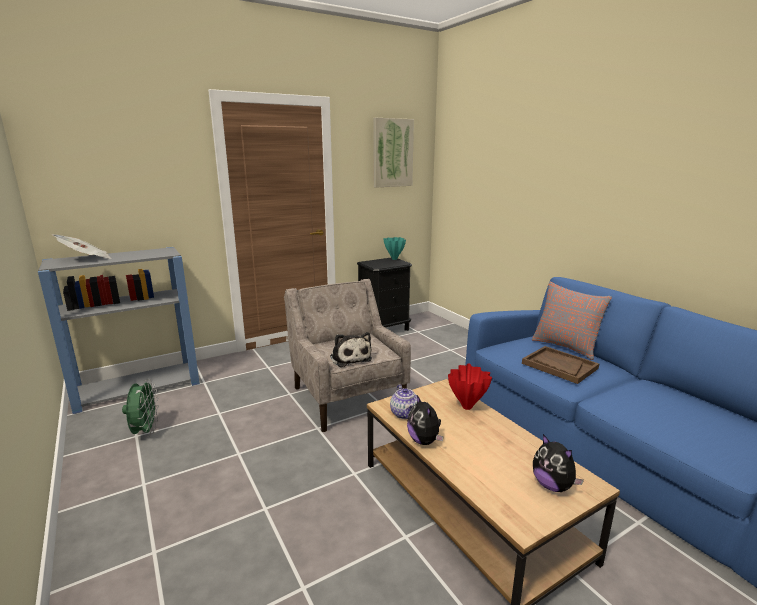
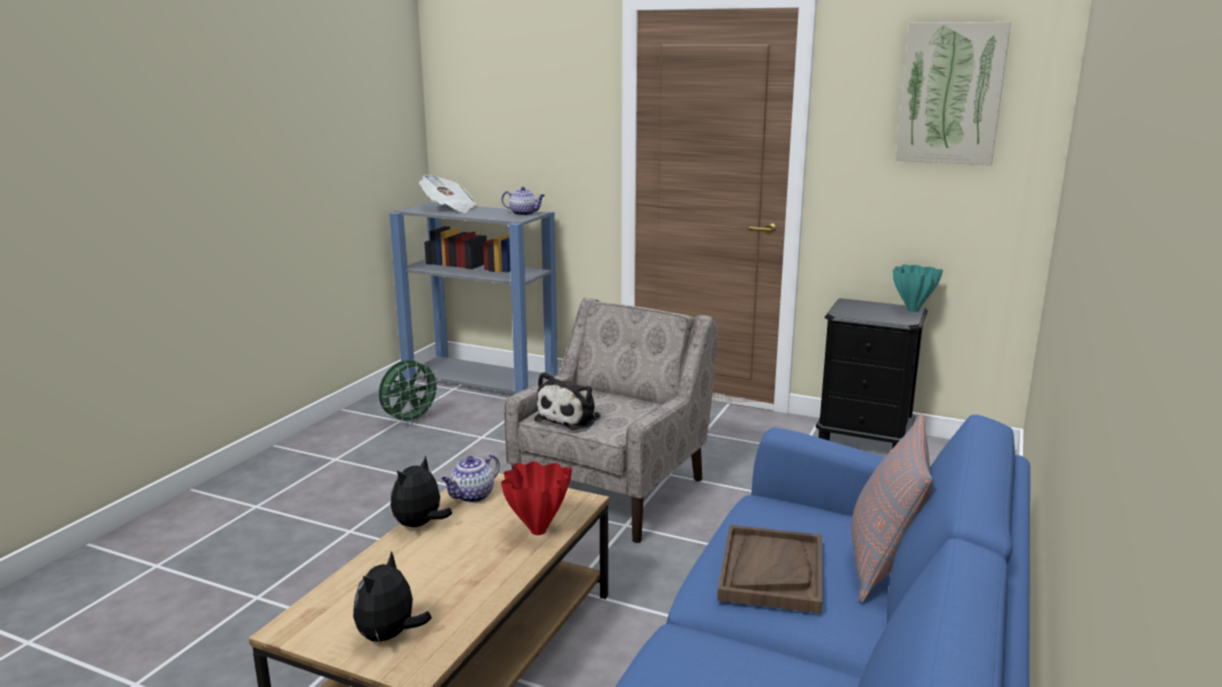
camera: 55 degrees right, 0 degrees up
none -> teapot [501,187,545,216]

